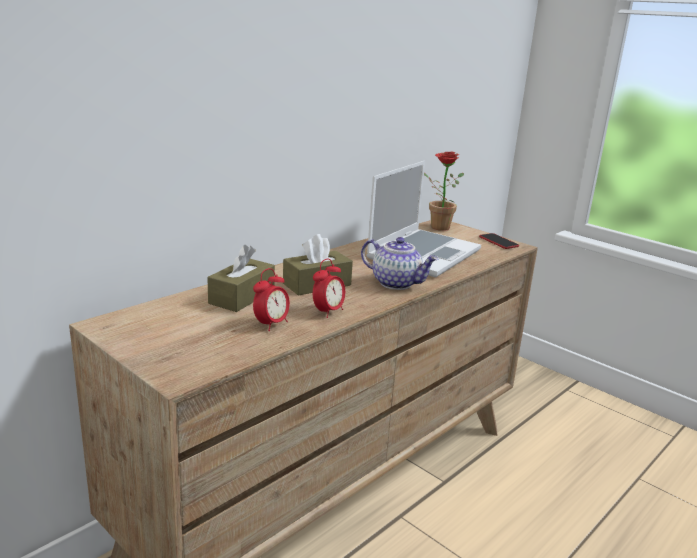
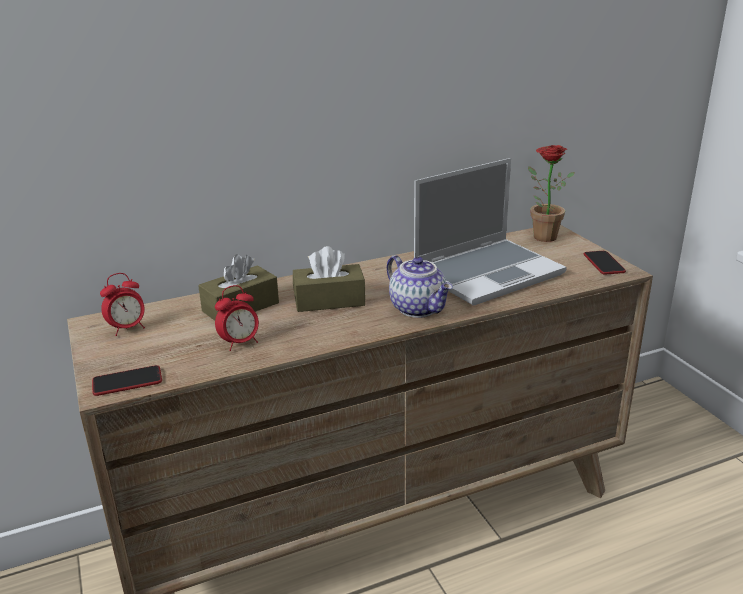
camera: 25 degrees right, 5 degrees up
alarm clock [313,259,345,318] -> alarm clock moved to [100,273,145,336]
none -> phone [92,365,162,396]

